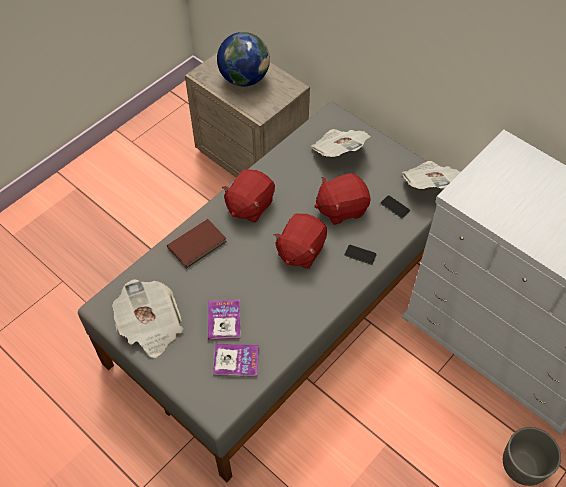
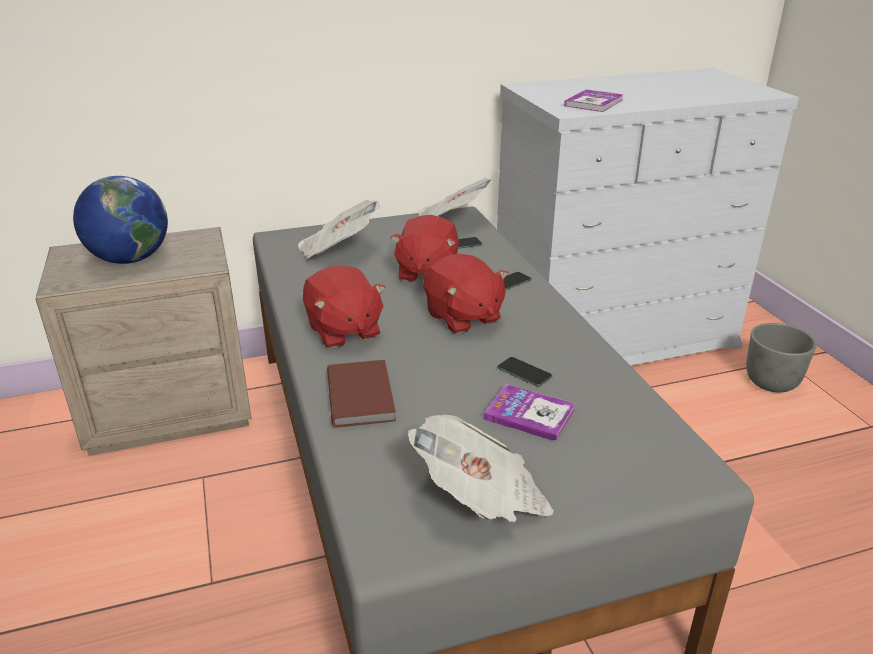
camera: 60 degrees left, 25 degrees down
book [213,344,259,377] -> book moved to [564,89,624,112]
none -> phone [497,357,552,387]

